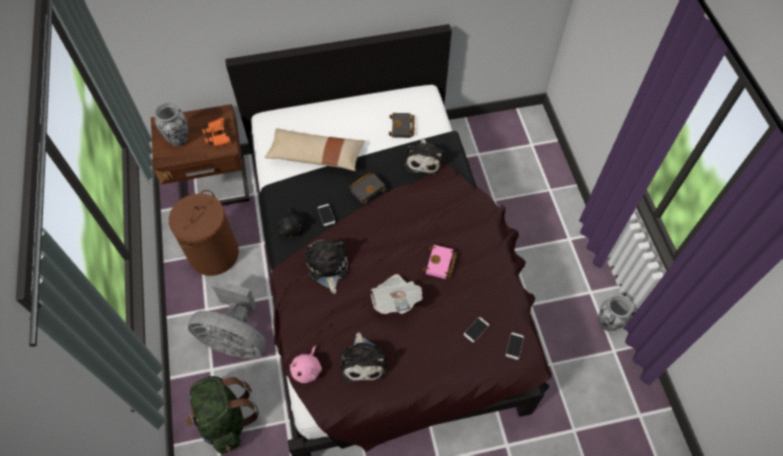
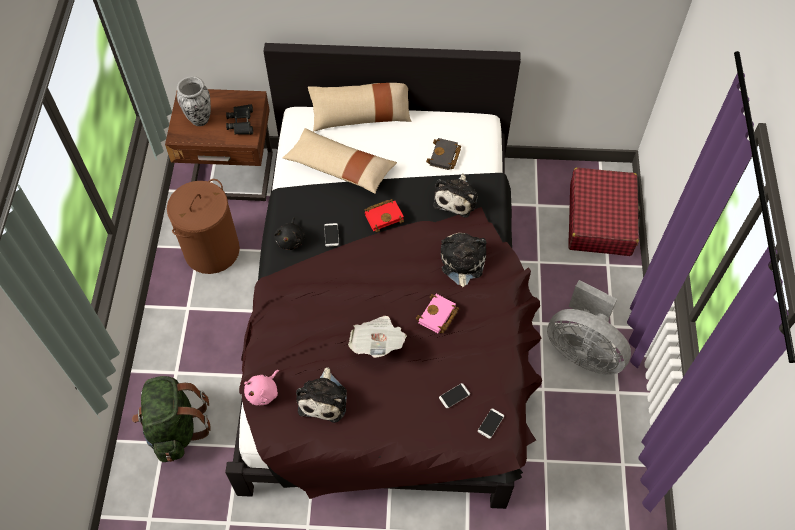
camera: 15 degrees right, 0 degrees up
grey fan [188,280,266,358] -> grey fan moved to [547,280,631,375]
orange binoculars [202,118,231,147] -> black binoculars [226,104,253,135]
plush toy [304,240,348,294] -> plush toy moved to [441,233,486,288]
black book [349,173,386,204] -> red book [365,199,404,232]
vase [598,294,633,331] -> none
none -> beige pillow [308,83,411,131]
none -> red suitcase [568,167,641,256]

